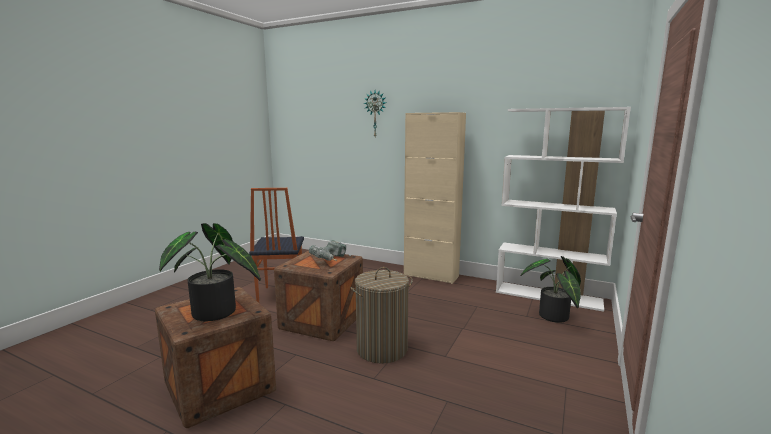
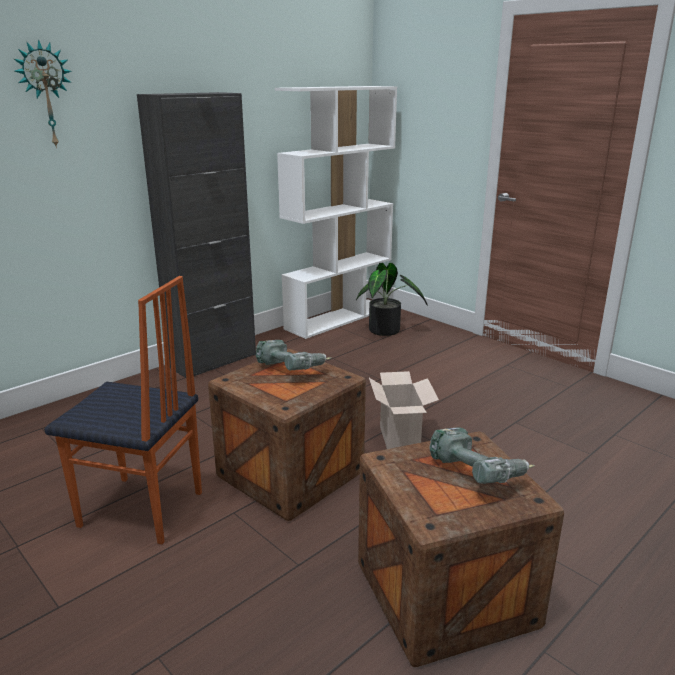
camera: 70 degrees left, 10 degrees up
potted plant [159,223,261,321] -> power drill [429,427,535,484]
laundry basket [350,267,413,364] -> cardboard box [369,371,439,449]
beige cabinet [404,112,466,284] -> black cabinet [137,92,256,378]

